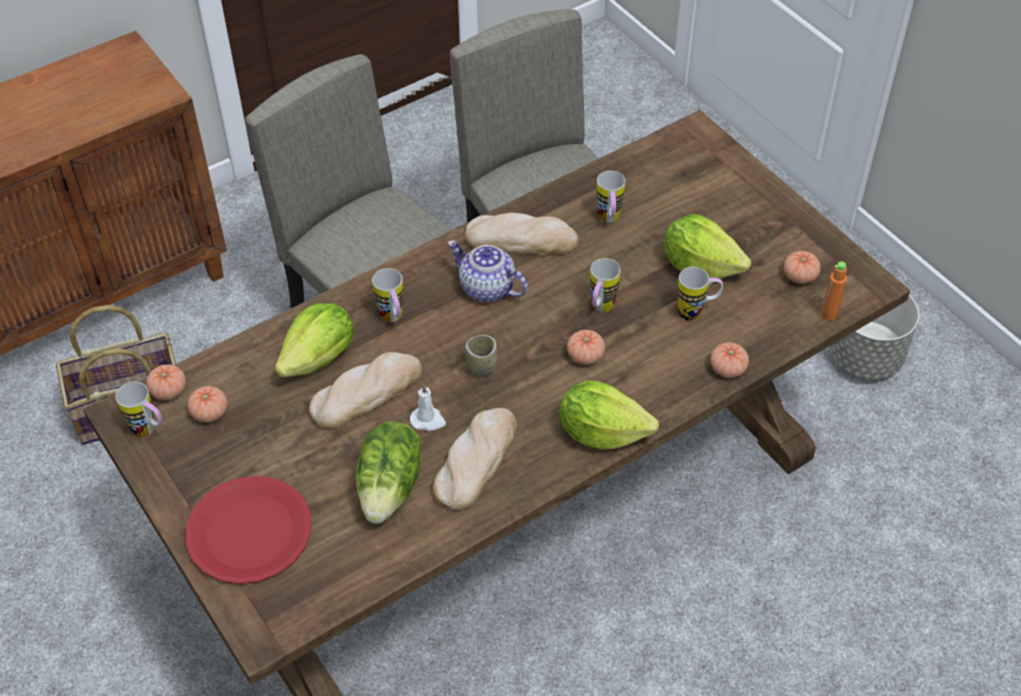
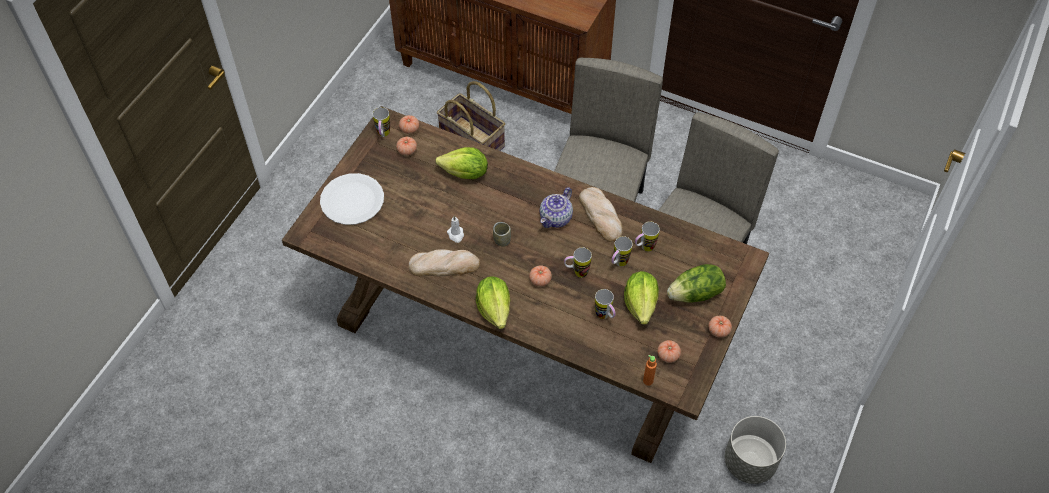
camera: 60 degrees right, 5 degrees up
red plate [185,476,311,584] -> white plate [320,173,384,225]
bread [309,352,422,429] -> none
lettuce [356,421,422,524] -> lettuce moved to [667,264,726,303]
mug [372,268,404,322] -> mug moved to [611,236,633,266]
teapot [447,240,528,302] -> teapot turned 150 degrees counterclockwise [539,187,573,228]
tomato [710,342,749,378] -> tomato moved to [708,316,732,338]

